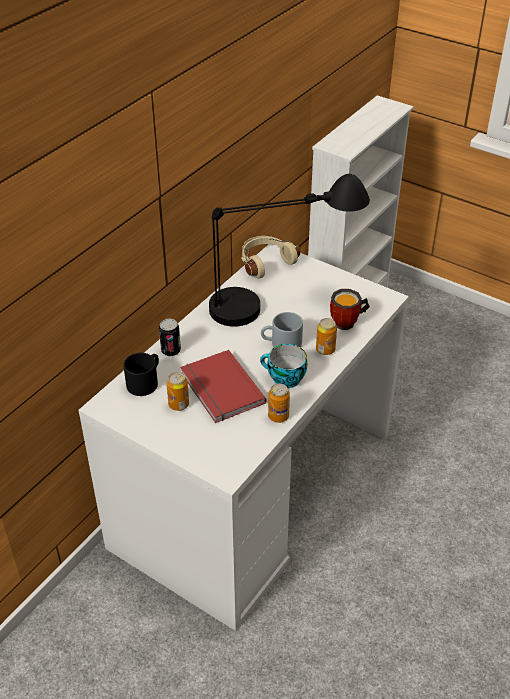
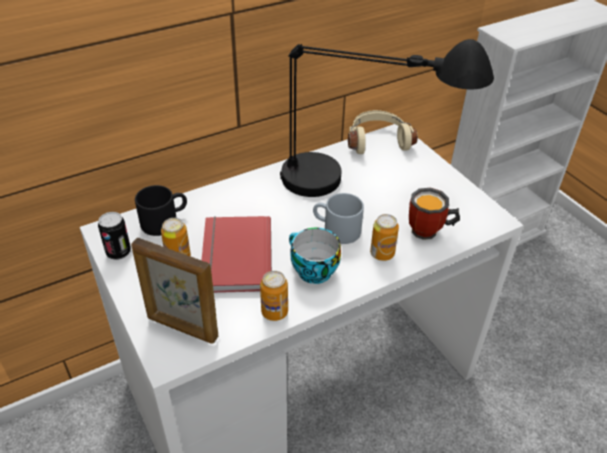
camera: 25 degrees right, 0 degrees up
can [159,319,181,357] -> can moved to [98,212,131,260]
none -> picture frame [131,237,218,344]

